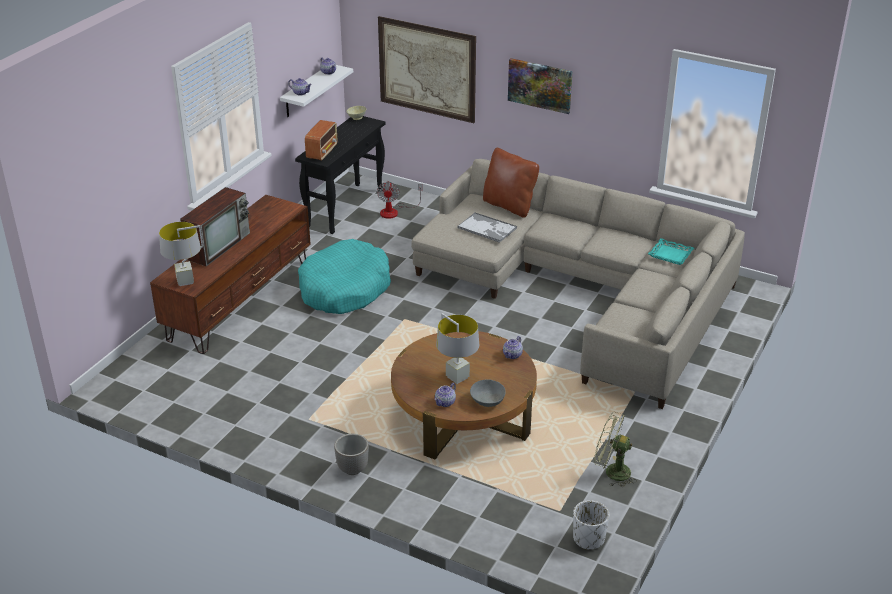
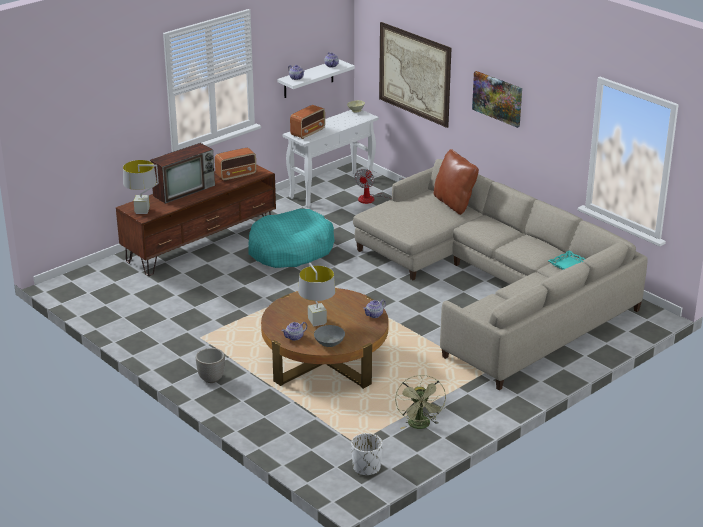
camera: 20 degrees right, 5 degrees down
black console table [295,116,386,234] -> white console table [283,110,379,207]
tray [457,213,517,243] -> none
green fan [594,412,637,487] -> green fan turned 135 degrees counterclockwise [395,375,446,429]
none -> radio [215,148,257,181]

